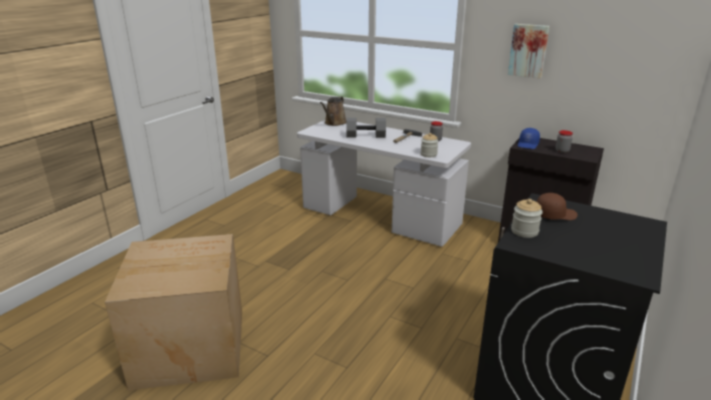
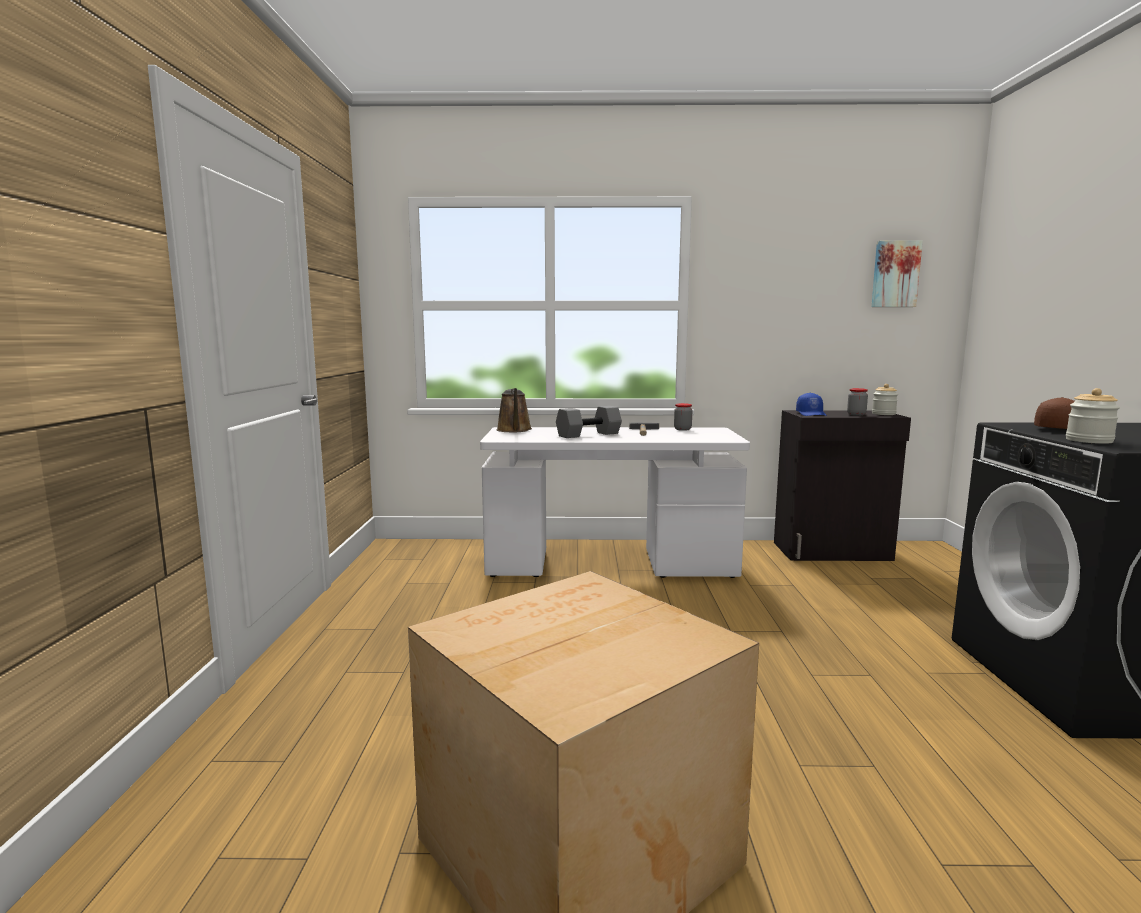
camera: 30 degrees left, 15 degrees down
jar [421,133,438,157] -> jar moved to [872,384,898,415]
picture [508,24,550,78] -> picture moved to [871,240,923,307]

